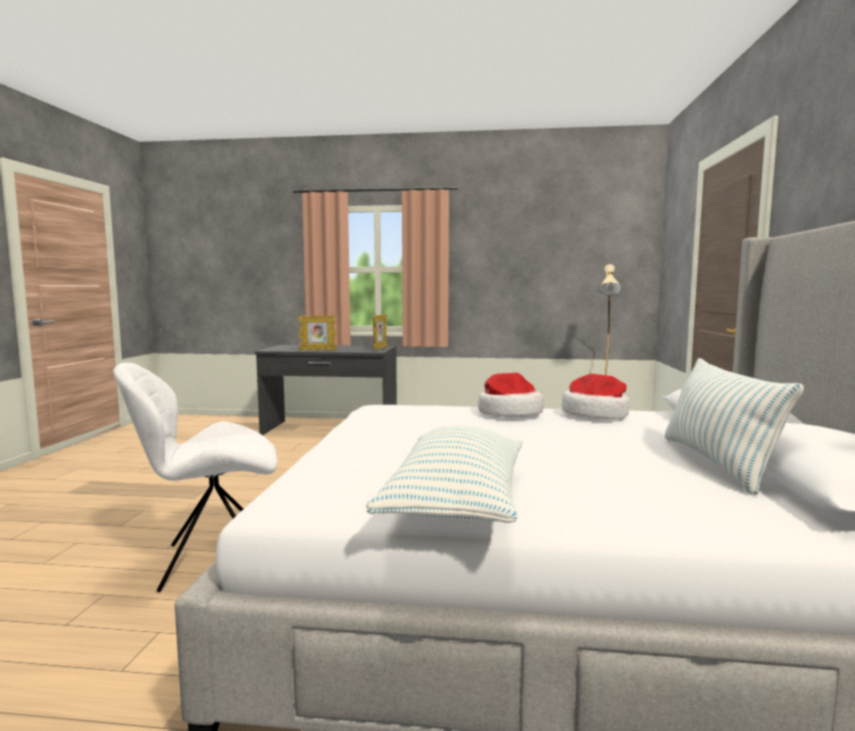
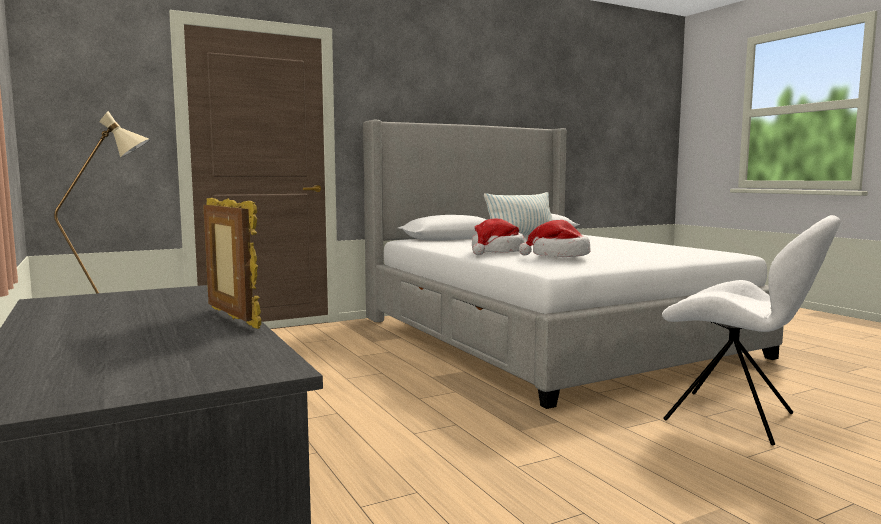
camera: 125 degrees left, 0 degrees up
pillow [366,426,523,523] -> none
picture frame [373,314,387,350] -> none
hat [562,374,630,419] -> hat moved to [519,220,591,257]

